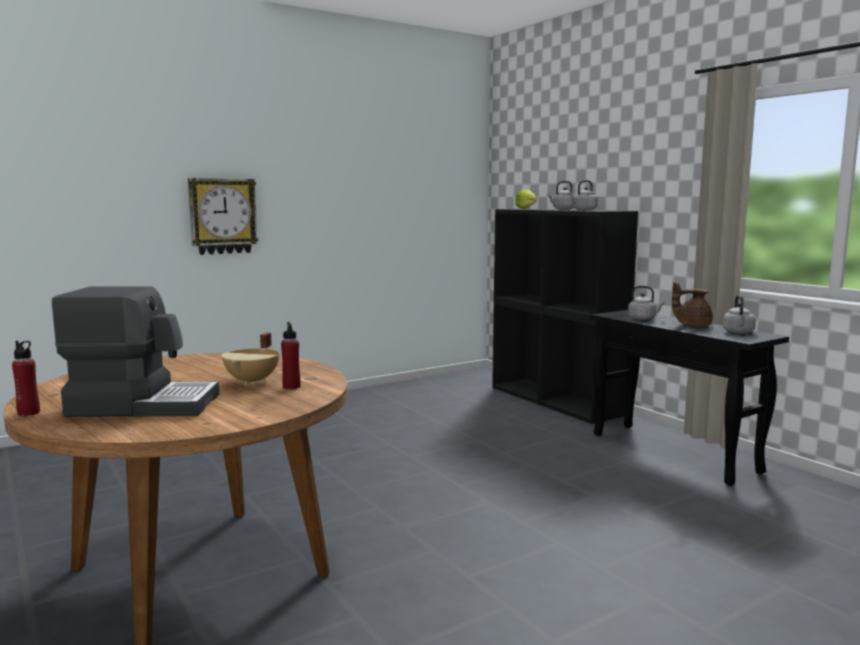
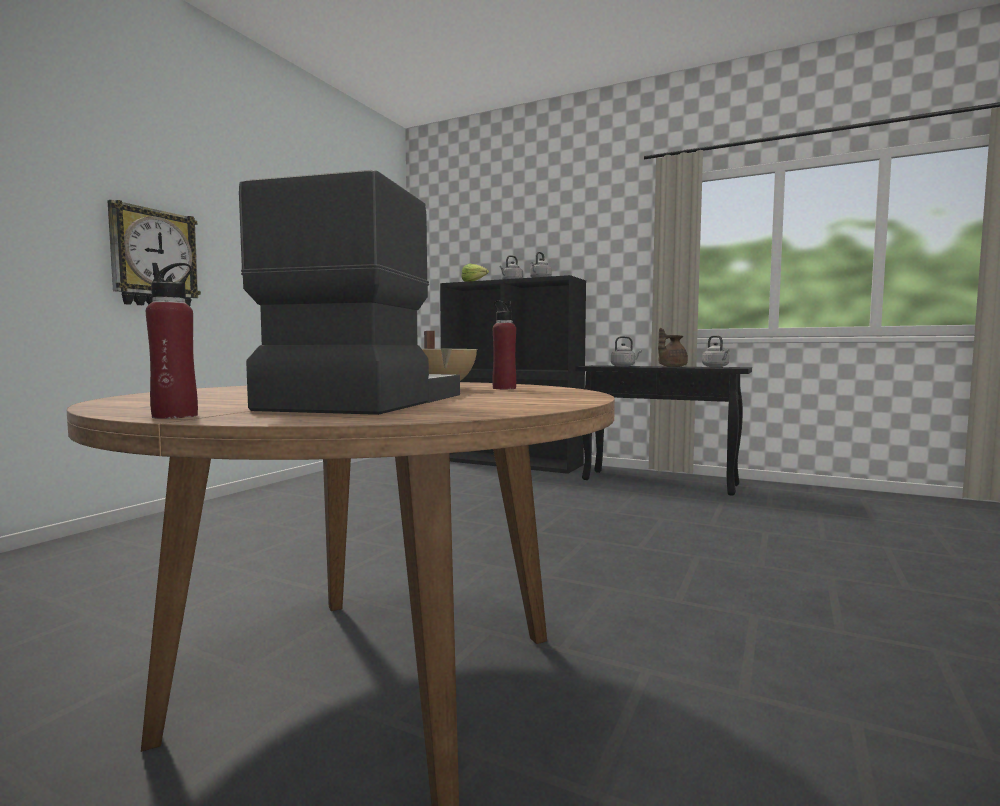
camera: 30 degrees left, 5 degrees down
coffee machine [52,286,219,417] -> coffee machine turned 45 degrees counterclockwise [239,170,460,415]

